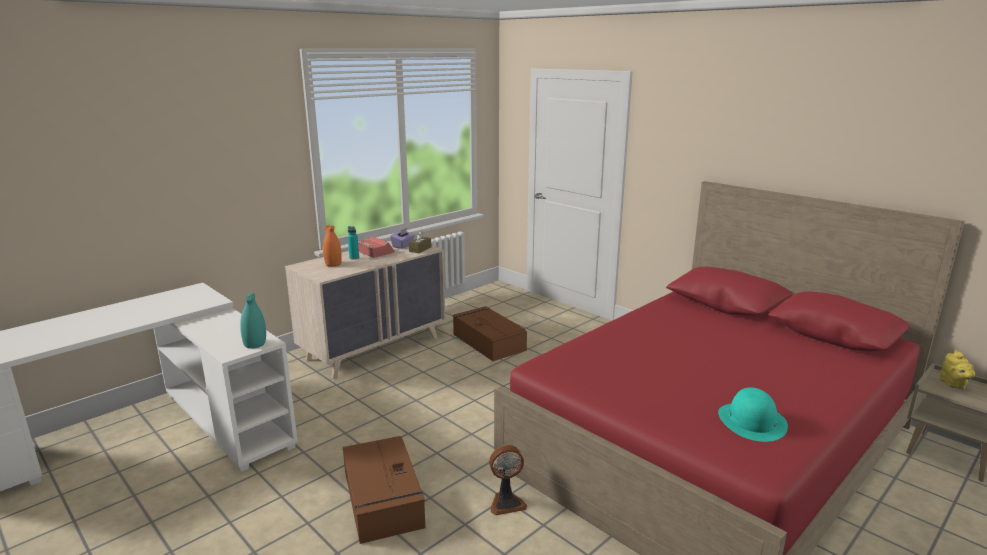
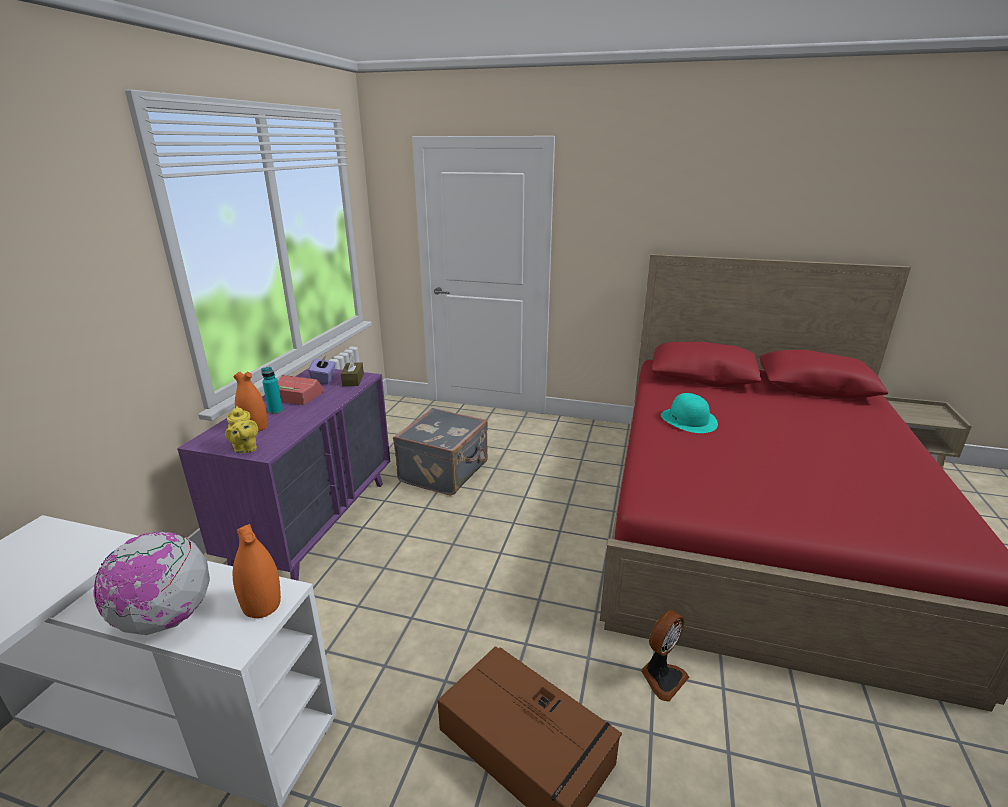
camera: 30 degrees left, 5 degrees up
turquoise vase [240,293,266,349] -> orange vase [233,524,281,618]
beige dresser [285,241,446,379] -> purple dresser [177,368,391,581]
brown storage box [453,306,527,361] -> grey suitcase [393,408,488,496]
turquoise hat [718,387,788,442] -> turquoise hat moved to [661,393,718,433]
yellow teapot [940,350,975,389] -> yellow teapot moved to [225,406,258,453]
none -> globe [93,531,210,635]

